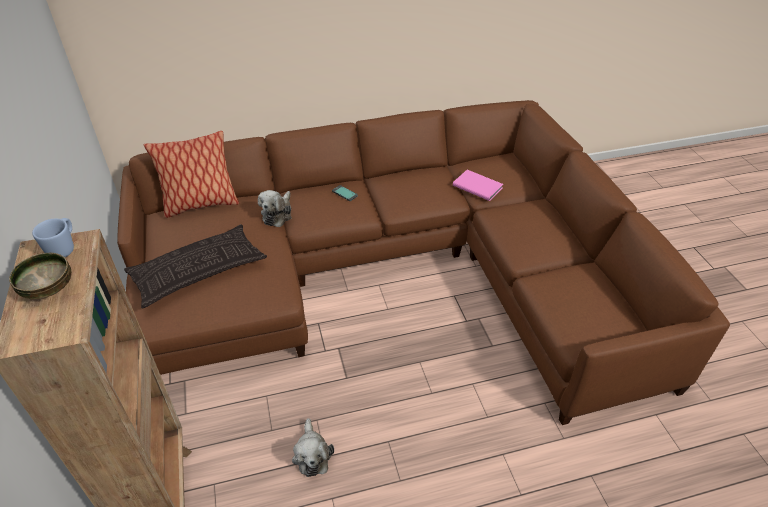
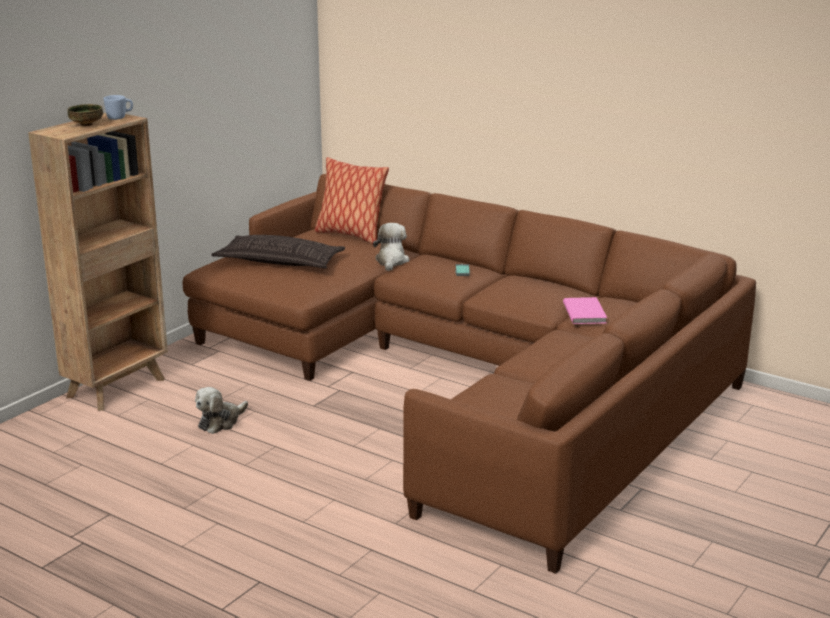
camera: 50 degrees right, 20 degrees down
plush toy [258,190,291,227] -> plush toy turned 120 degrees clockwise [373,223,409,271]

